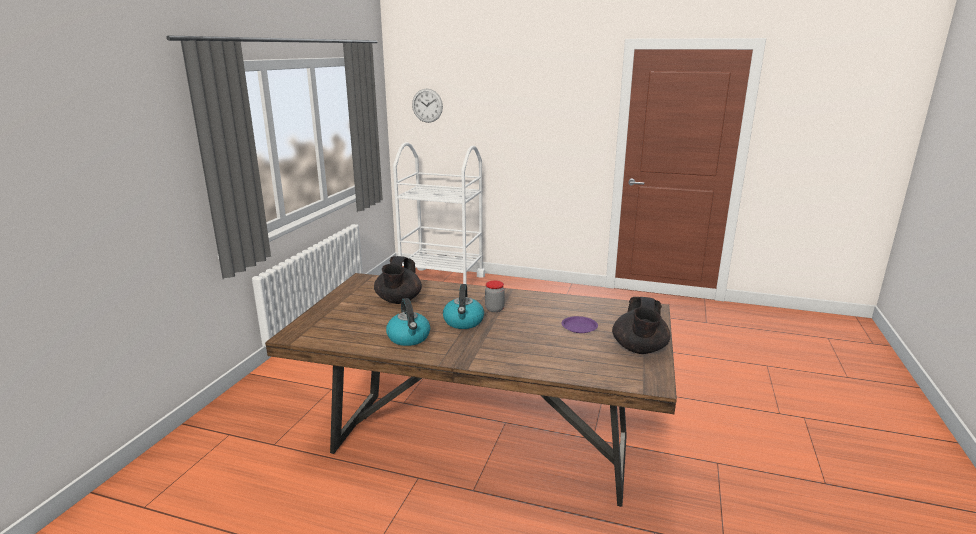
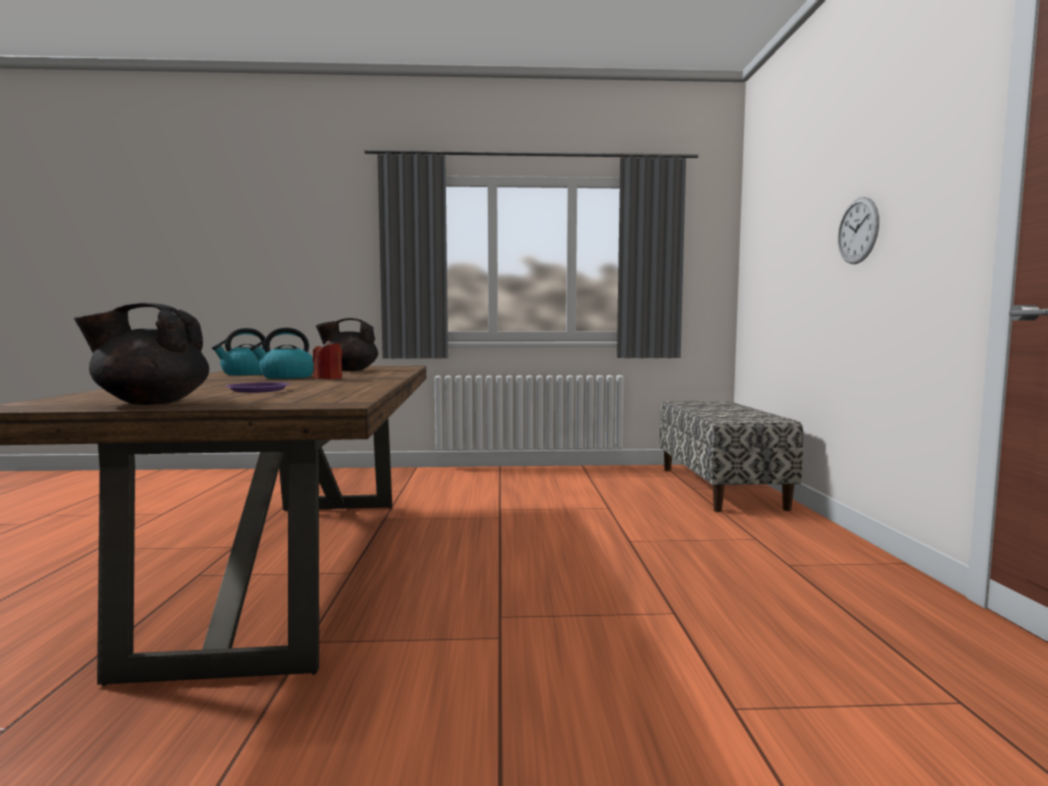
camera: 70 degrees right, 15 degrees down
white cart [393,142,485,284] -> bench [660,401,803,512]
wall clock [412,89,443,123] -> wall clock moved to [838,197,879,264]
jar [485,281,505,312] -> red candle [313,340,342,379]

